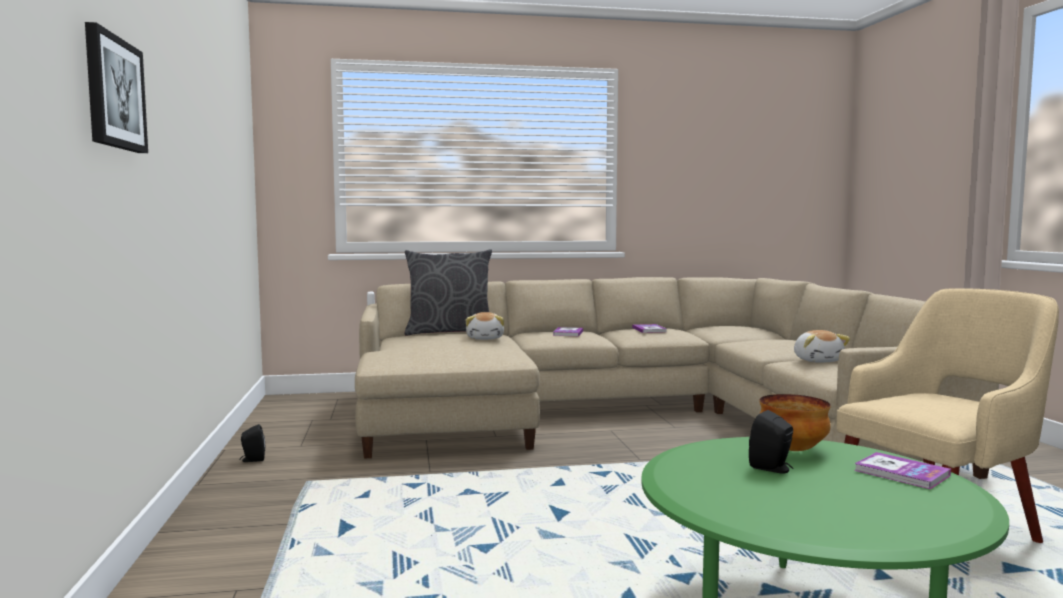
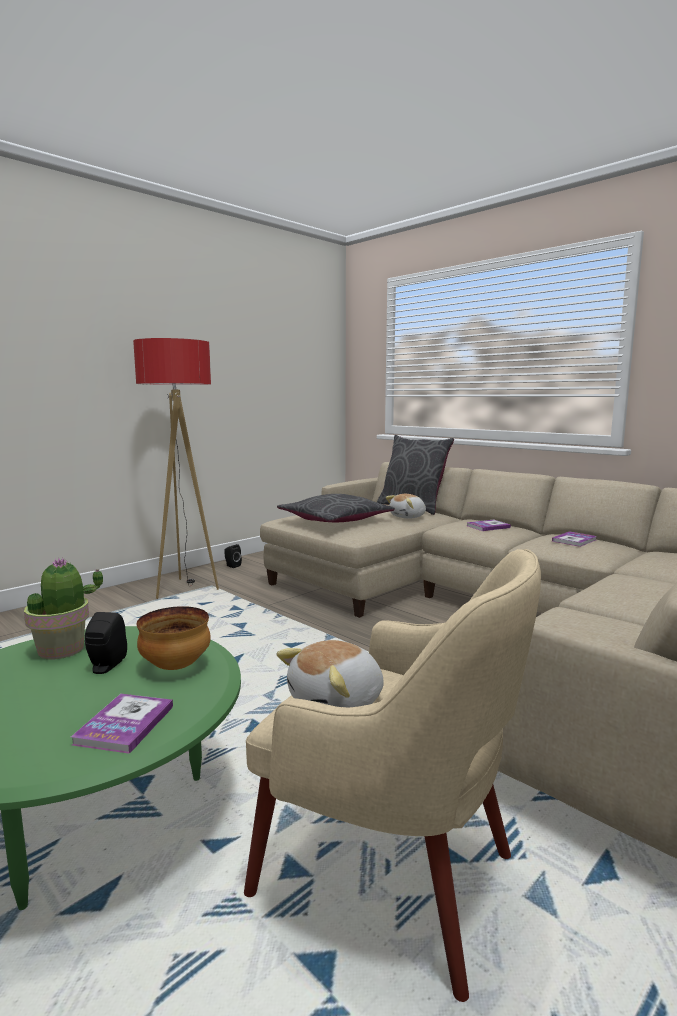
camera: 55 degrees right, 5 degrees up
picture [85,22,148,153] -> none
plush toy [794,330,850,363] -> plush toy moved to [277,640,384,708]
none -> potted plant [24,558,103,659]
none -> floor lamp [133,338,219,599]
none -> grey pillow [277,494,395,522]

